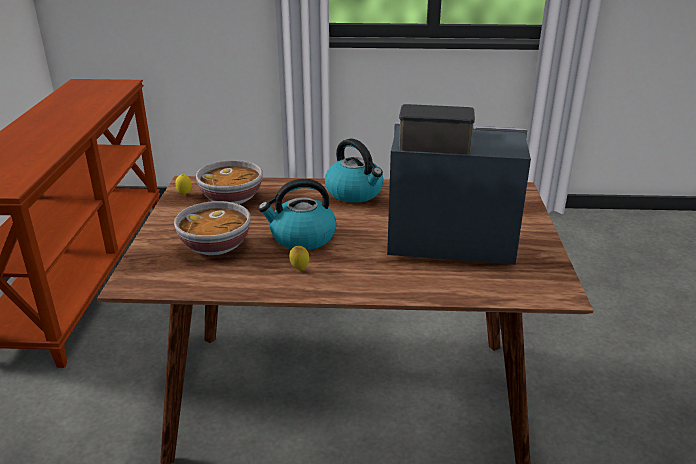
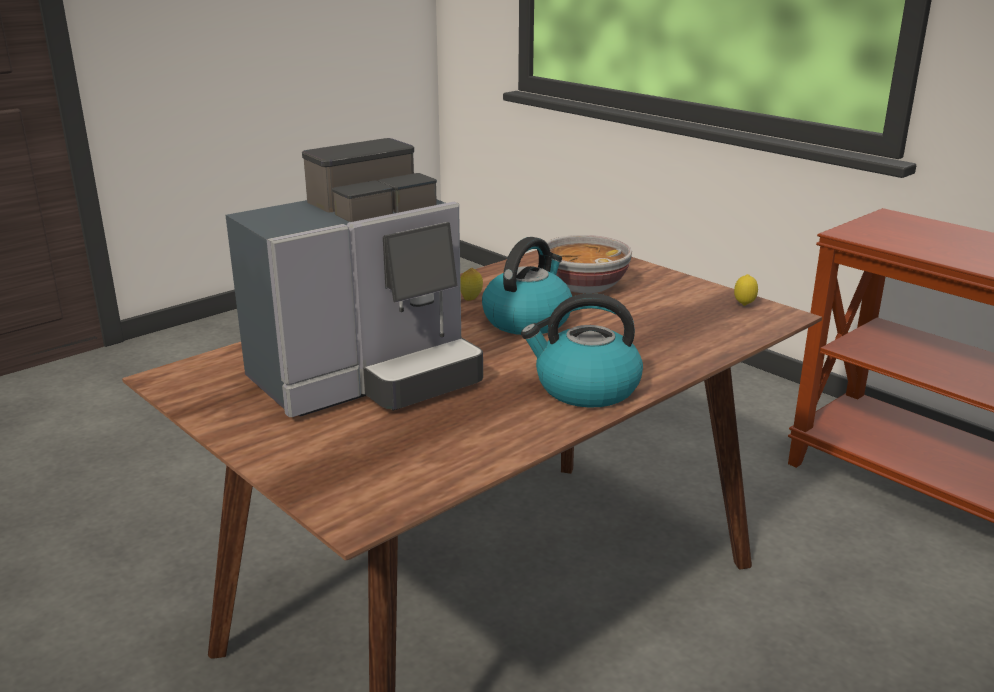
camera: 135 degrees right, 5 degrees down
bowl [196,160,263,204] -> none

